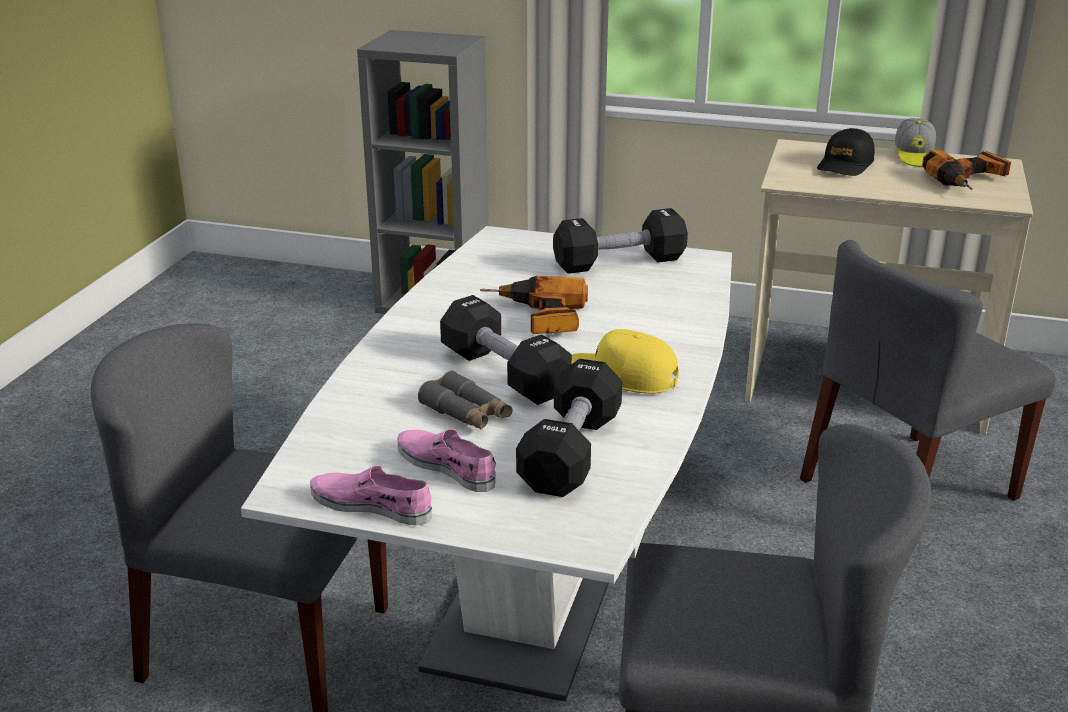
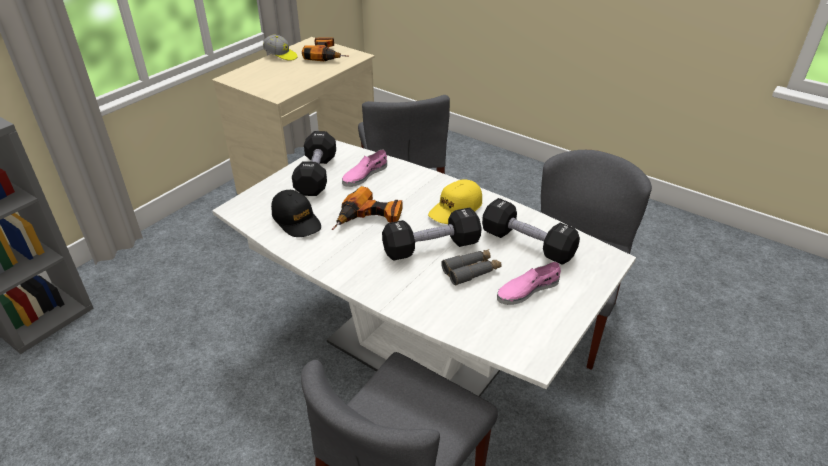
camera: 70 degrees left, 10 degrees up
pink shoe [310,465,432,526] -> pink shoe moved to [342,150,387,187]
black cap [817,128,875,176] -> black cap moved to [271,190,321,237]

